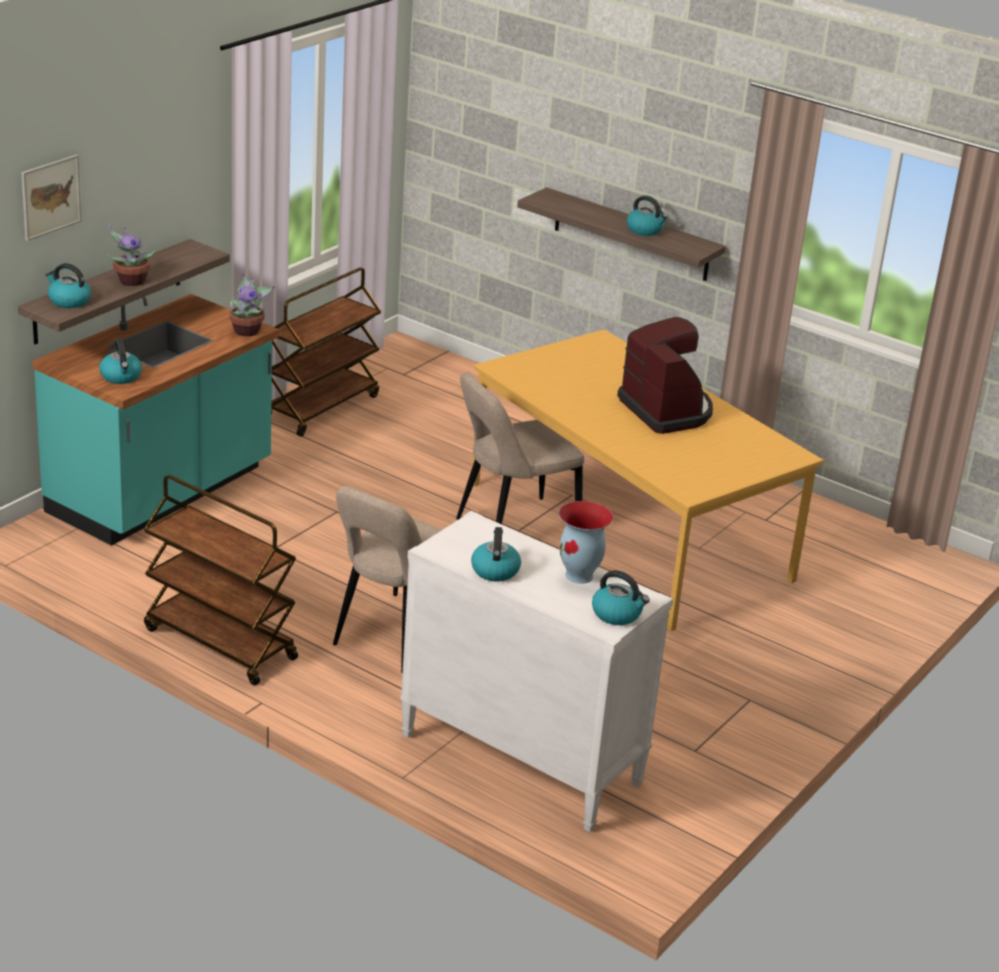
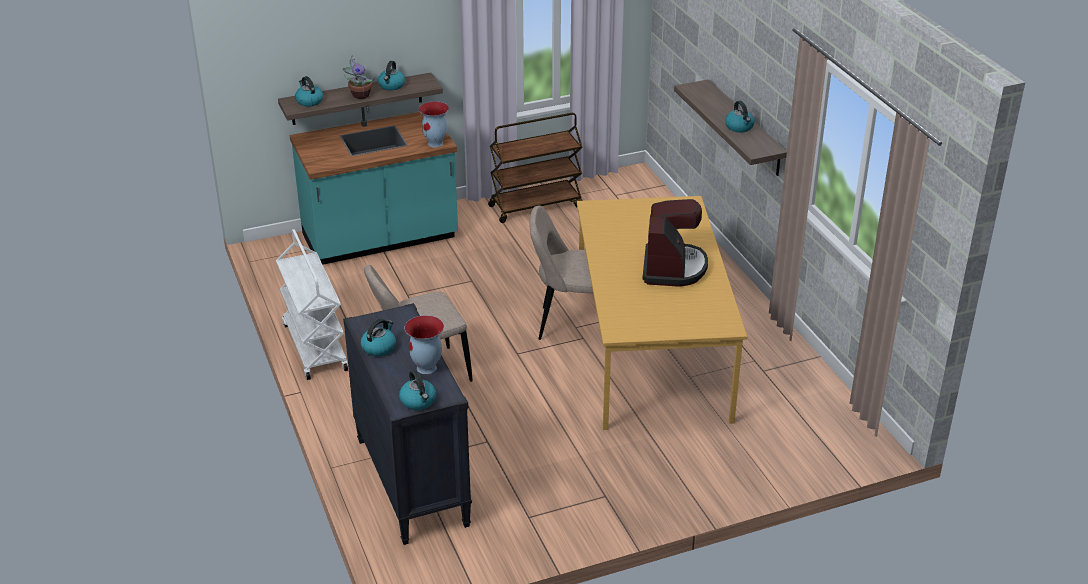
camera: 35 degrees right, 5 degrees up
picture [21,155,81,241] -> none
kettle [99,339,142,384] -> kettle moved to [378,61,405,91]
brown cart [144,475,298,685] -> white cart [276,229,348,380]
potted plant [229,273,274,336] -> vase [419,101,449,148]
white dresser [400,511,673,832] -> black dresser [343,303,472,545]

